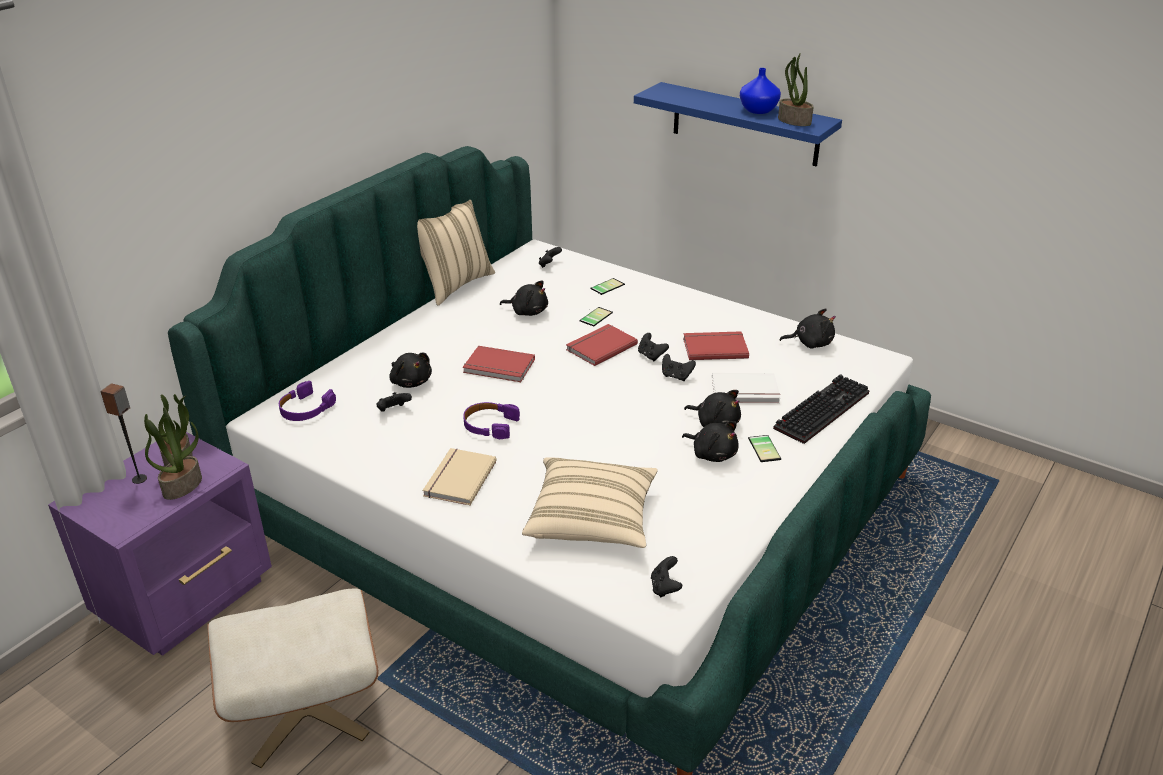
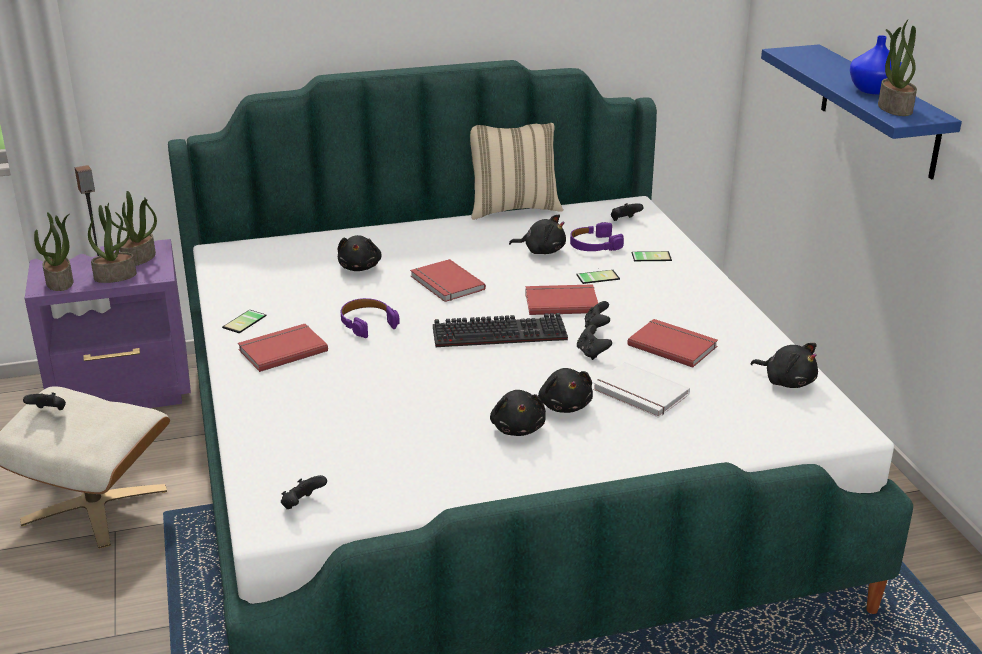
camera: 40 degrees right, 5 degrees down
purple headphones [279,381,336,421] -> purple headphones moved to [570,222,624,251]
black game controller [376,392,412,412] -> black game controller moved to [23,393,66,410]
beige book [422,448,497,506] -> red book [238,324,328,372]
black plush toy [500,280,548,316] -> black plush toy turned 45 degrees counterclockwise [509,214,566,254]
beige pillow [522,458,658,548] -> none
phone [748,435,781,462] -> phone moved to [222,310,266,333]
keyboard [773,374,869,444] -> keyboard moved to [433,313,568,347]
none -> potted plant [34,212,73,291]

